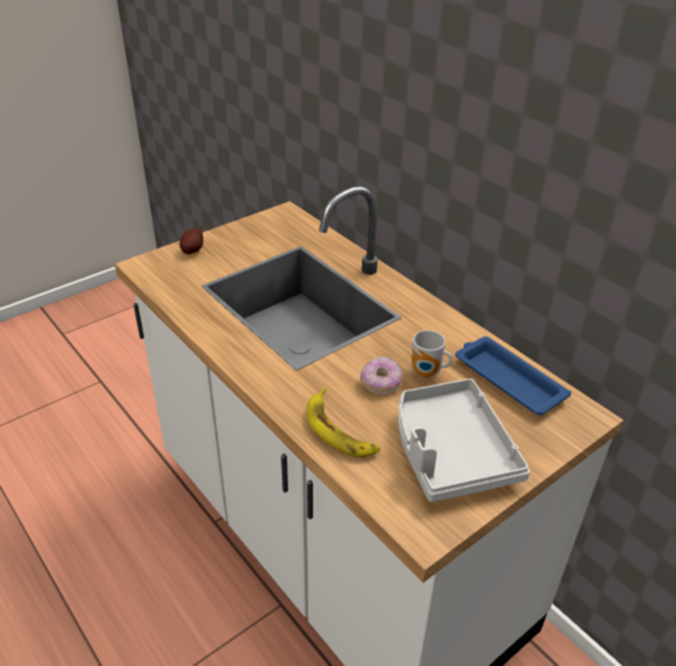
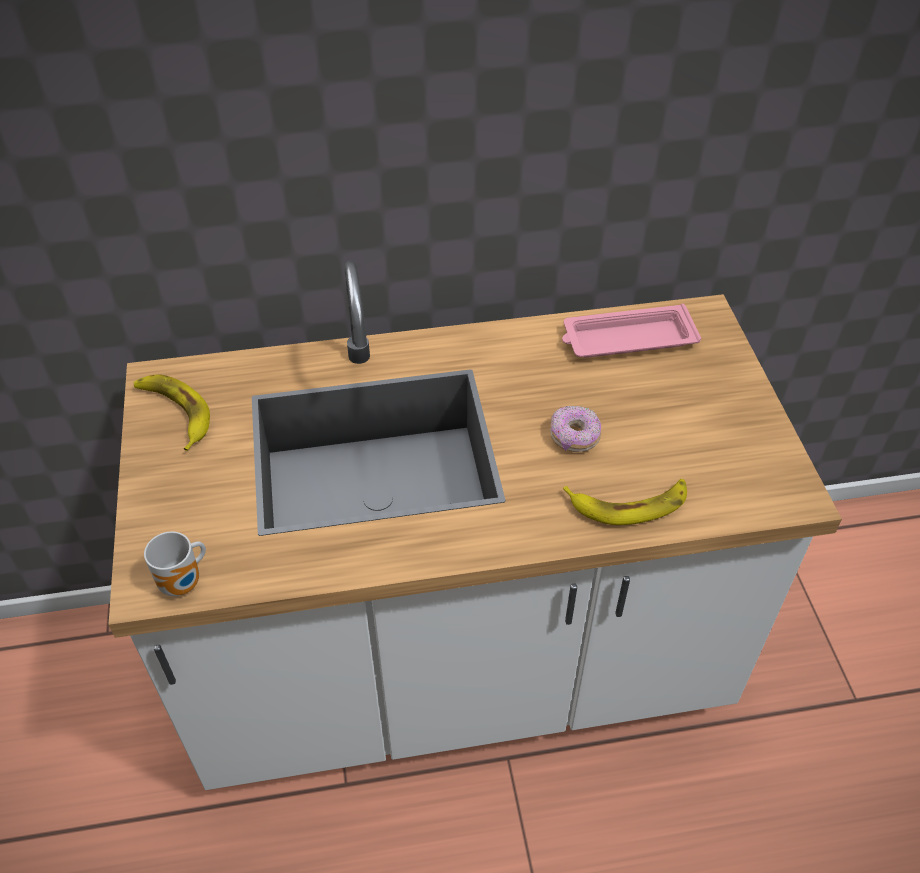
camera: 60 degrees left, 10 degrees up
potato [180,228,203,254] -> none
grey tray [398,378,530,502] -> none
mug [411,330,452,378] -> mug moved to [144,531,206,596]
blue tray [455,336,571,415] -> pink tray [562,304,701,358]
none -> banana [133,375,210,451]

